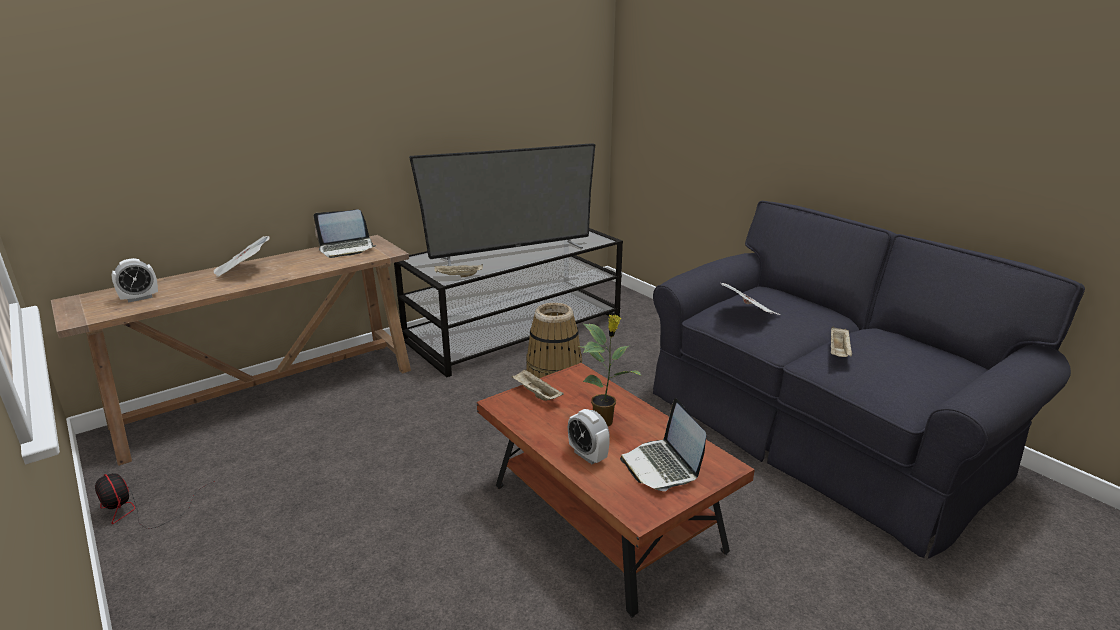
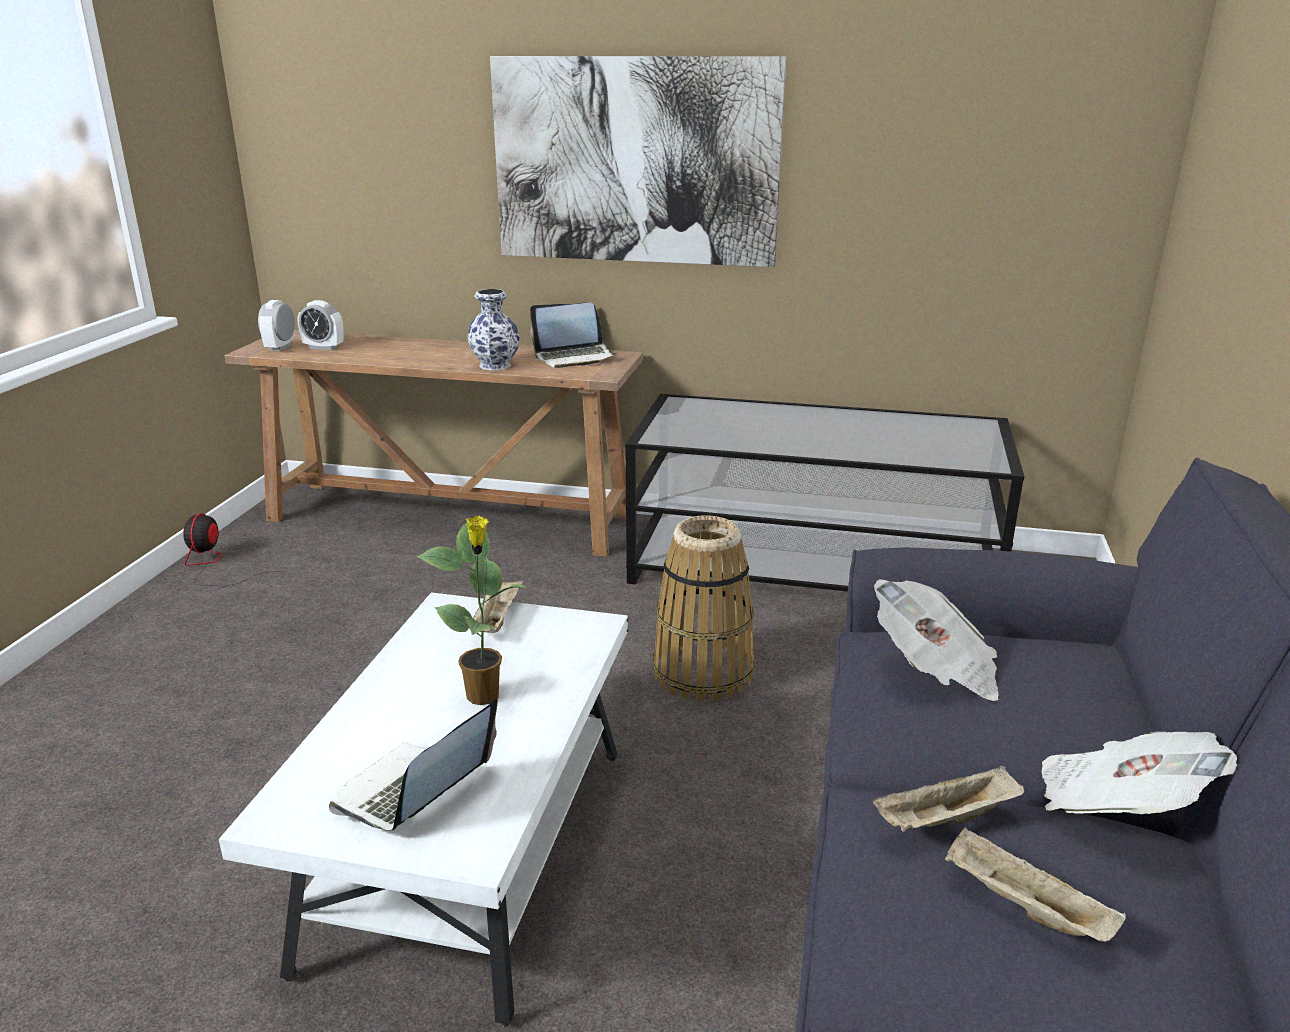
camera: 50 degrees right, 0 degrees up
newspaper [214,236,270,277] -> newspaper moved to [1041,732,1237,814]
laptop [314,210,376,258] -> laptop turned 45 degrees counterclockwise [530,302,617,368]
television [409,143,595,266] -> none
beige tray [435,264,483,277] -> beige tray moved to [945,827,1126,942]
brown coffee table [477,363,755,618] -> white coffee table [219,593,628,1026]
alarm clock [568,409,610,464] -> alarm clock moved to [258,300,295,351]
none -> vase [467,289,520,371]
none -> picture [490,56,787,267]

